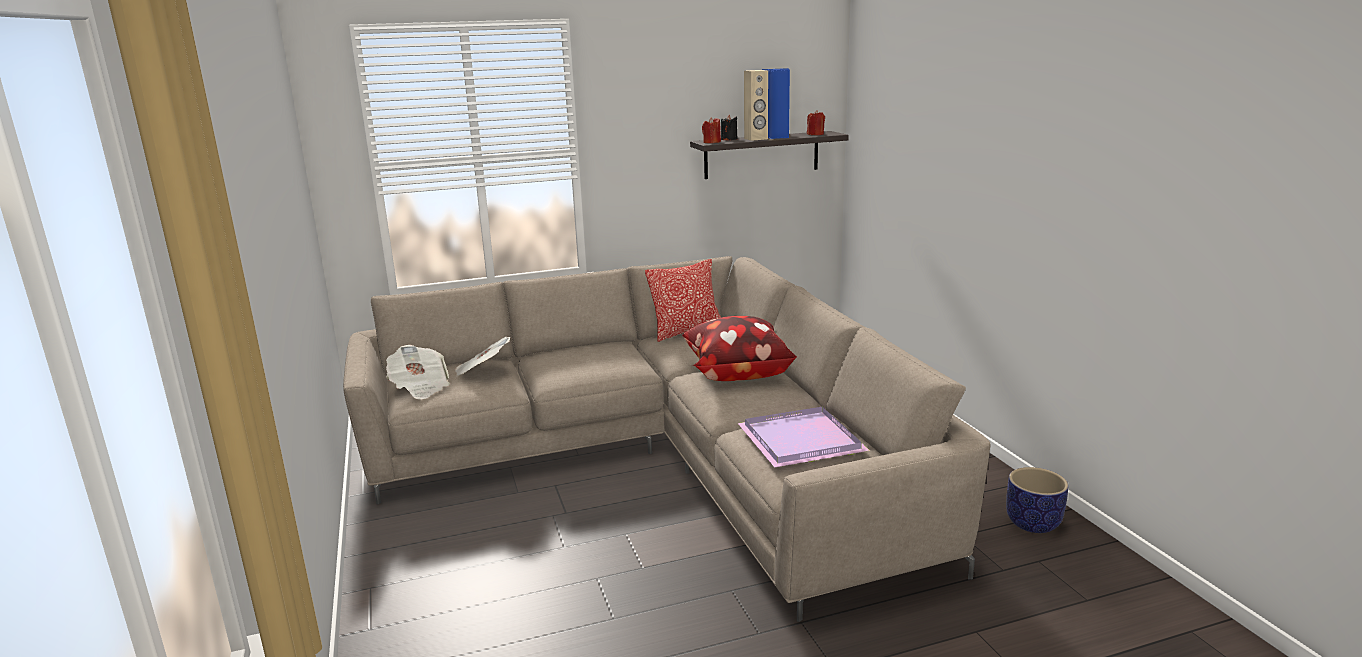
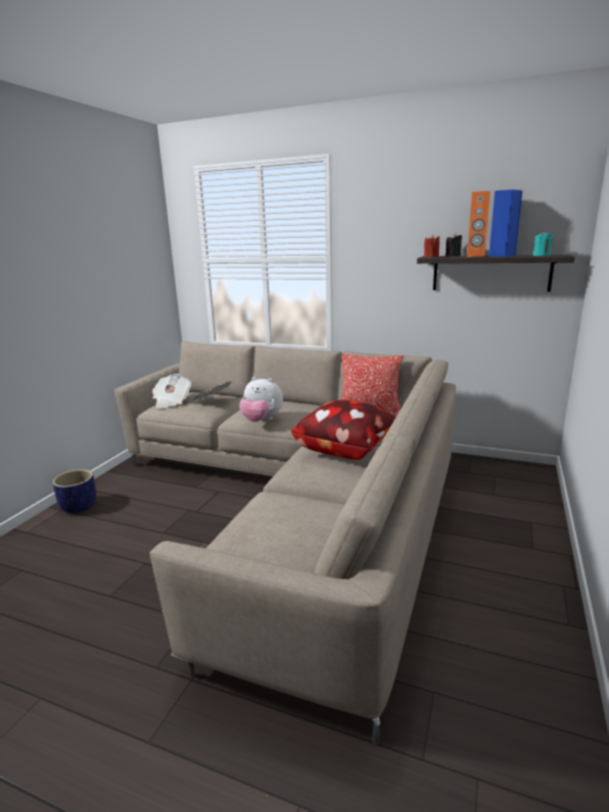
camera: 40 degrees right, 0 degrees up
purple tray [738,407,870,468] -> none
beige speaker [744,70,768,141] -> orange speaker [467,191,490,257]
red candle [807,110,825,135] -> turquoise candle [533,231,553,256]
planter [1006,467,1068,533] -> planter moved to [53,469,97,513]
none -> plush toy [239,377,283,422]

